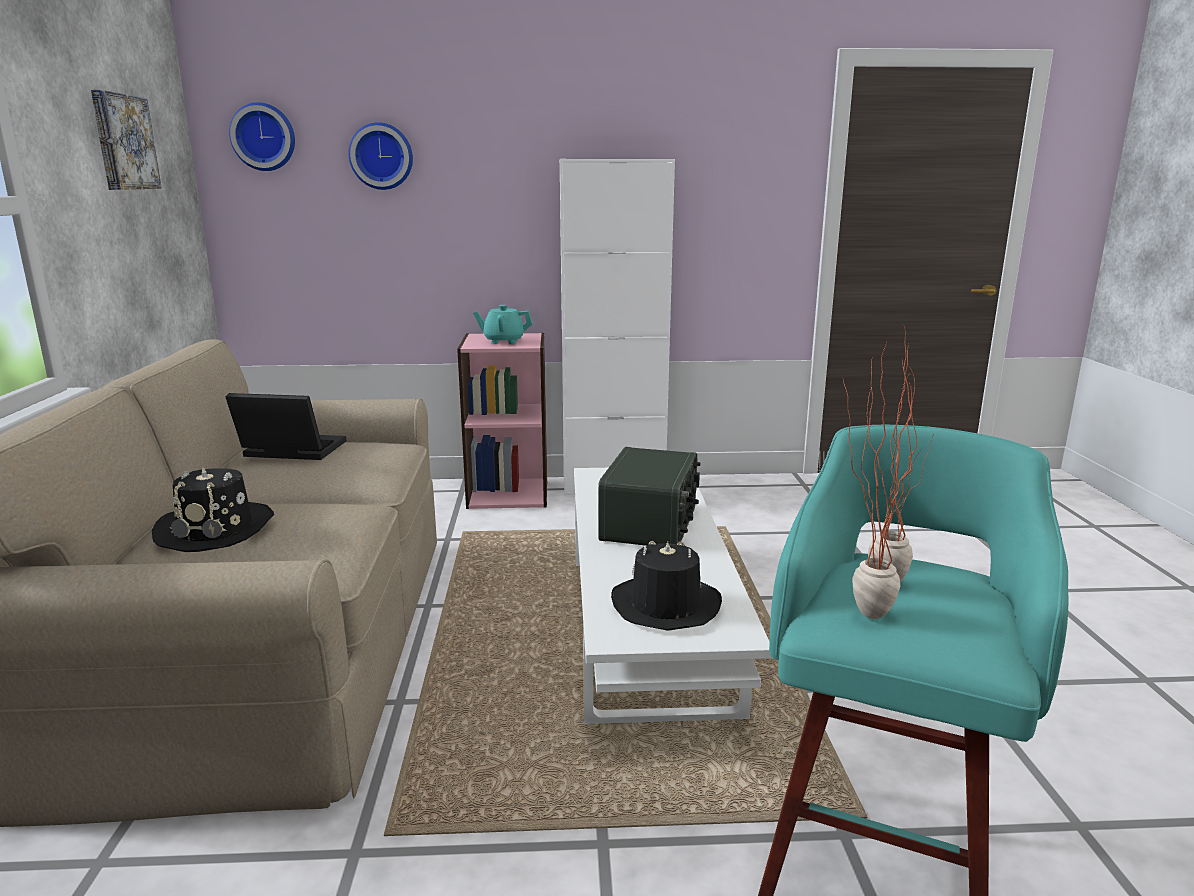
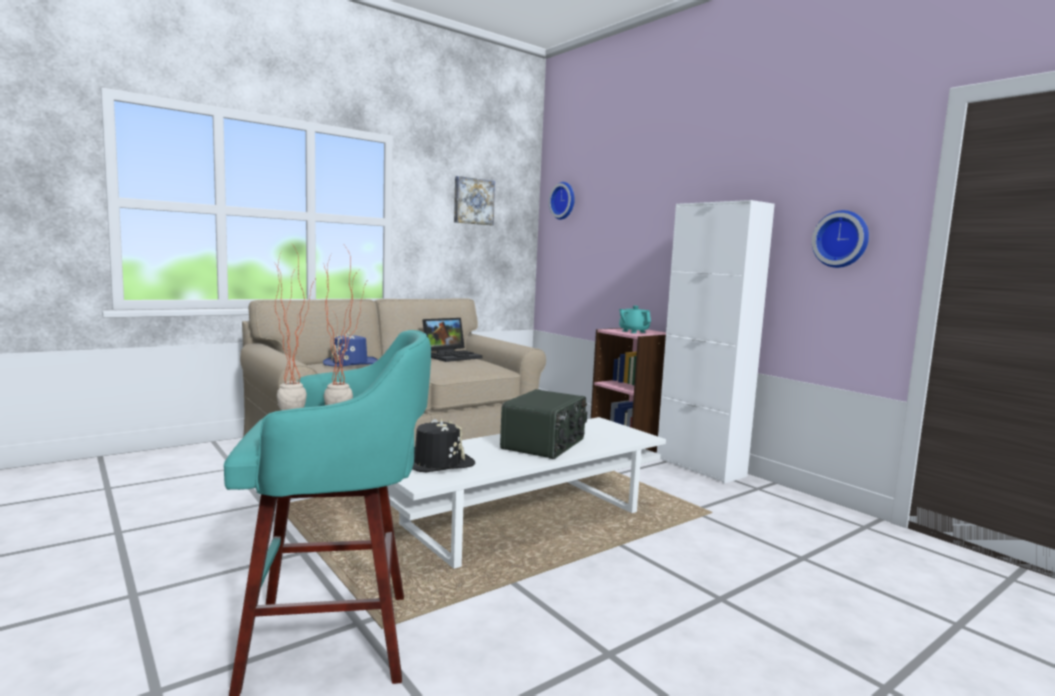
camera: 55 degrees right, 10 degrees down
black hat [152,467,274,552] -> blue hat [323,332,378,367]
laptop [225,393,346,460] -> laptop turned 75 degrees clockwise [422,318,483,362]
wall clock [349,122,413,190] -> wall clock moved to [812,210,869,268]
radio [598,447,700,546] -> radio turned 45 degrees counterclockwise [500,389,587,459]

